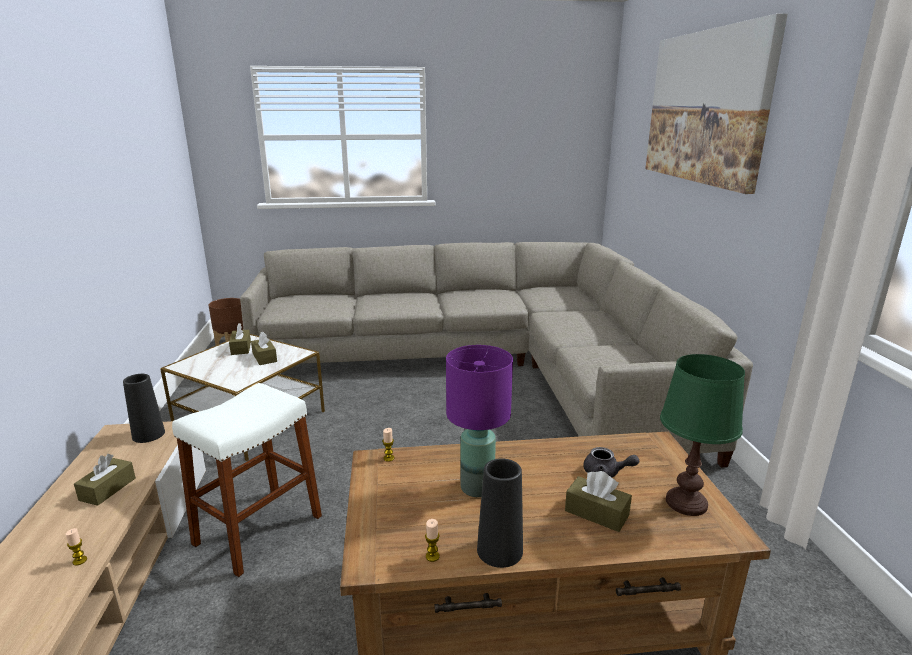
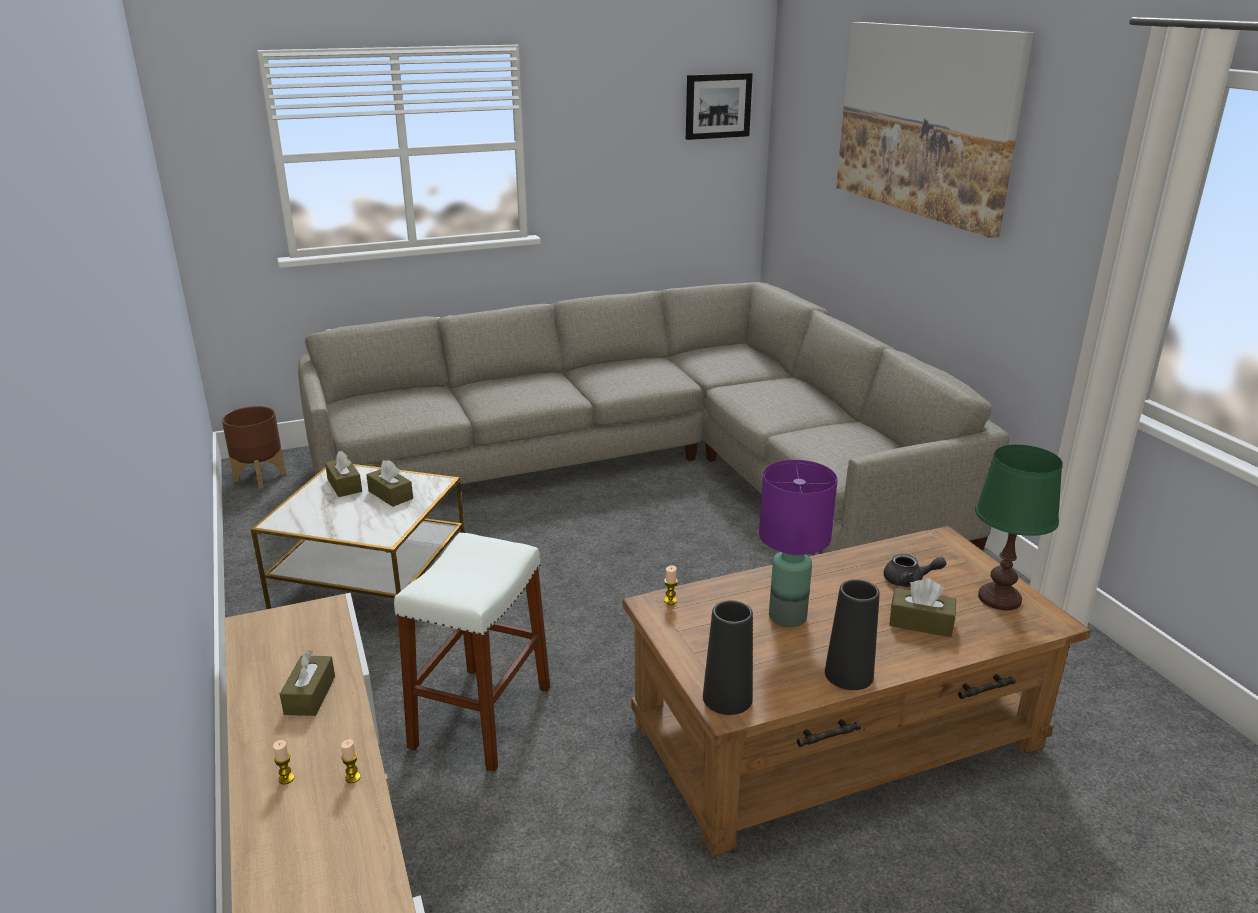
camera: 15 degrees left, 5 degrees up
black vase [123,374,165,443] -> black vase moved to [703,600,753,715]
candle [425,519,440,562] -> candle moved to [273,740,294,784]
none -> picture [686,73,753,140]

